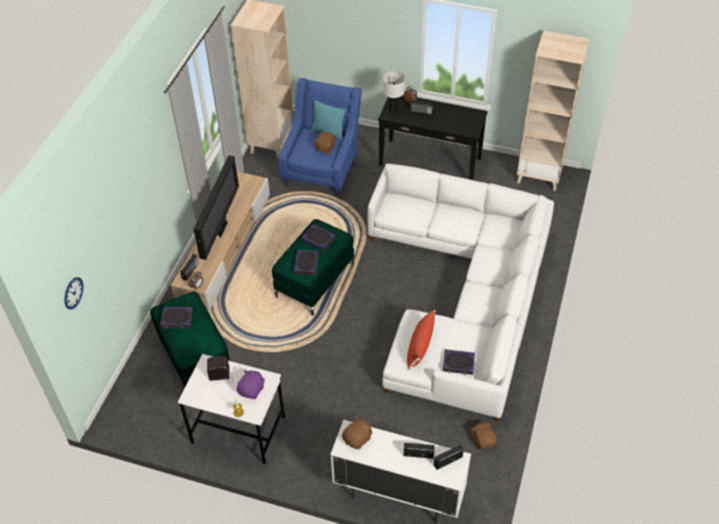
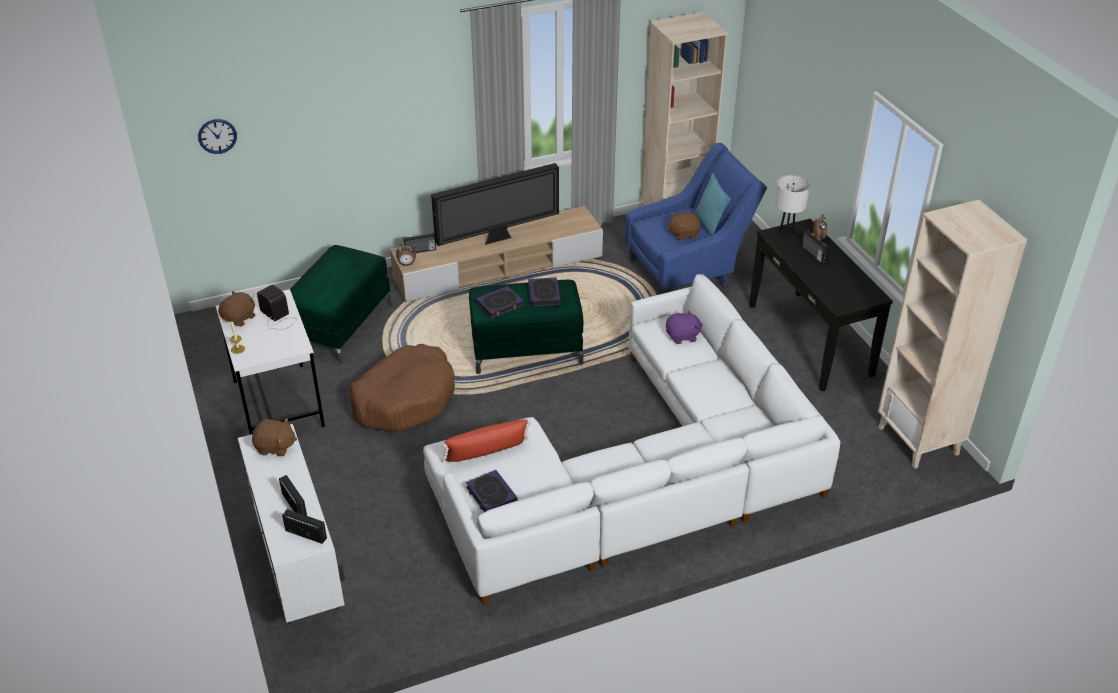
camera: 50 degrees right, 10 degrees down
book [160,307,193,329] -> none
purple plush toy [237,370,265,399] -> purple plush toy moved to [666,310,703,344]
brown plush toy [471,422,497,449] -> brown plush toy moved to [218,291,255,327]
none -> brown dog bed [350,344,455,431]

